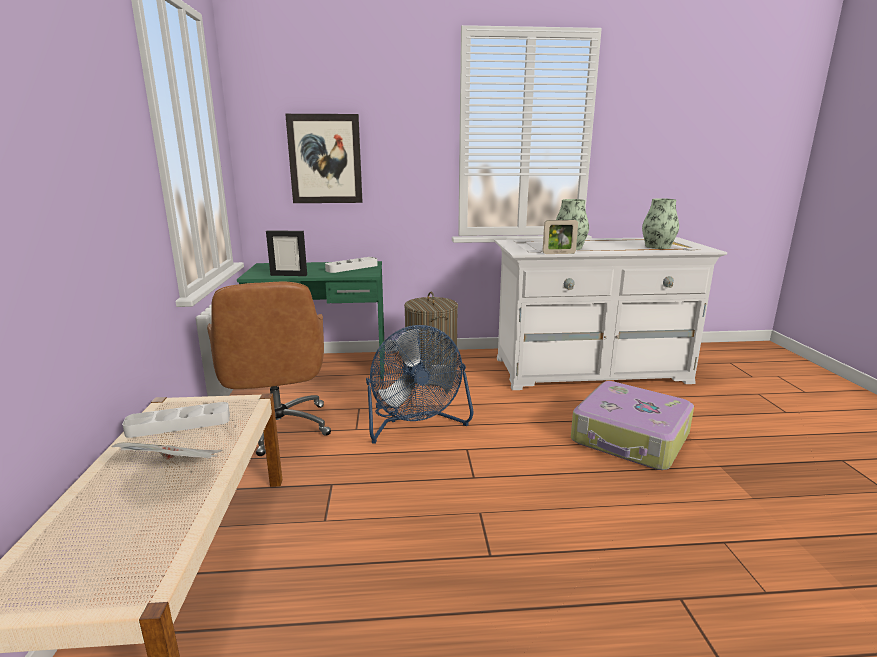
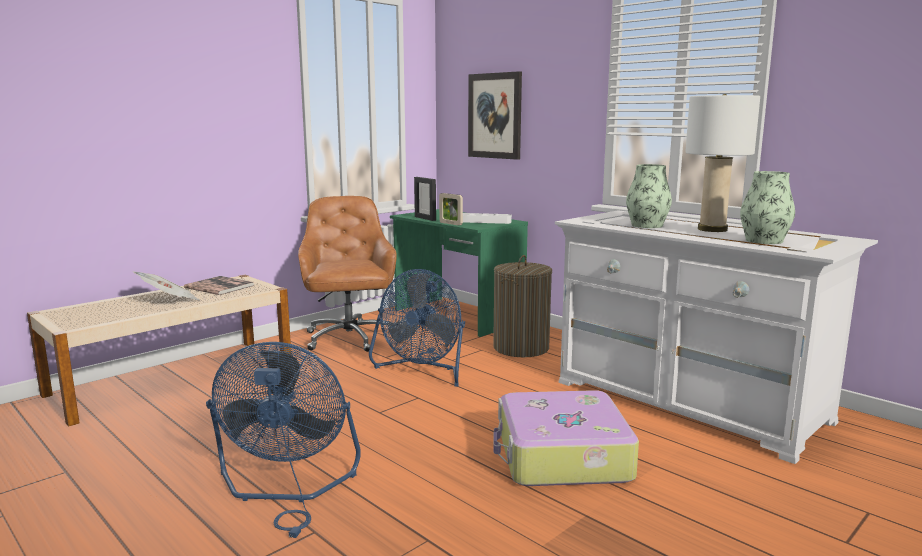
camera: 50 degrees right, 5 degrees down
white tray [122,402,230,438] -> book [184,276,254,295]
brown office chair [207,282,331,456] -> brown office chair turned 135 degrees clockwise [298,196,397,352]
picture frame [543,220,578,254] -> picture frame moved to [439,193,463,226]
none -> blue fan [206,342,361,538]
none -> white table lamp [685,94,760,232]

